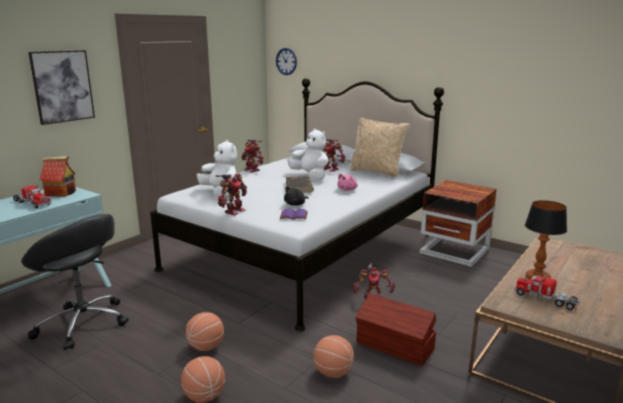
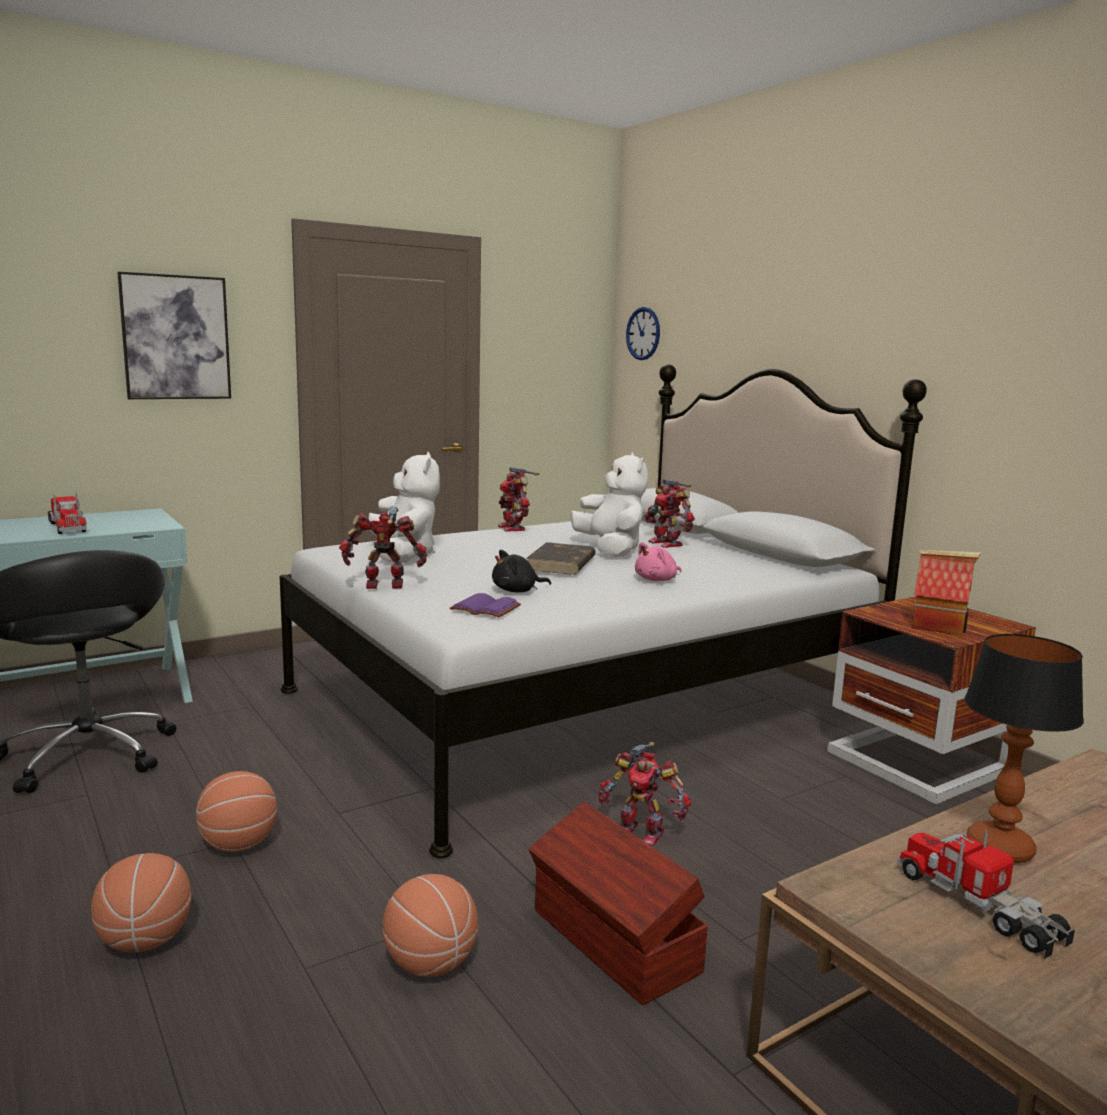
camera: 20 degrees right, 5 degrees down
toy house [39,156,76,197] -> toy house moved to [912,550,981,636]
toy robot [216,174,247,215] -> toy robot turned 150 degrees counterclockwise [339,507,427,589]
beige pillow [350,118,410,177] -> none

